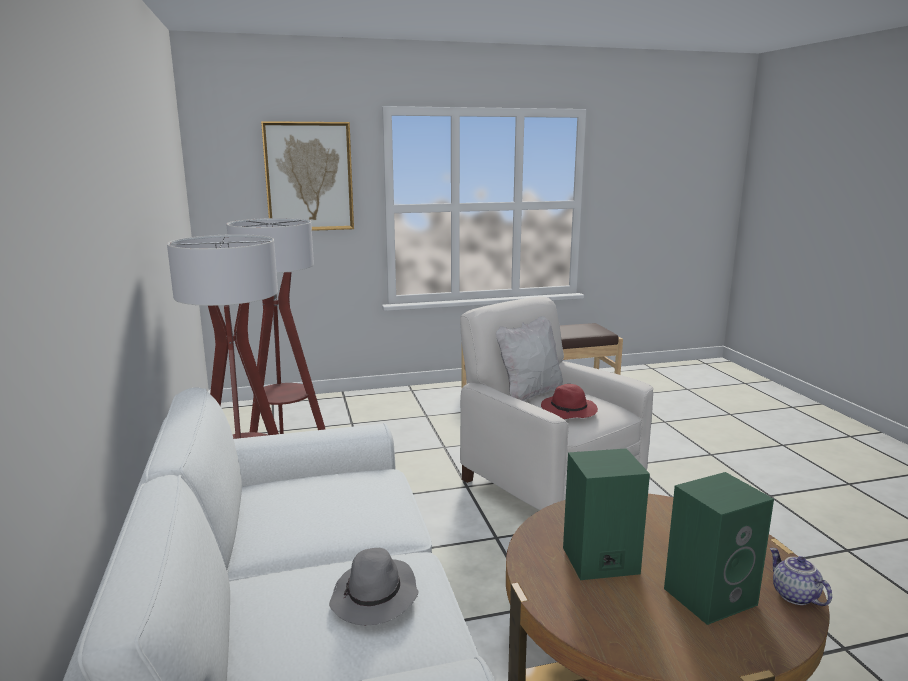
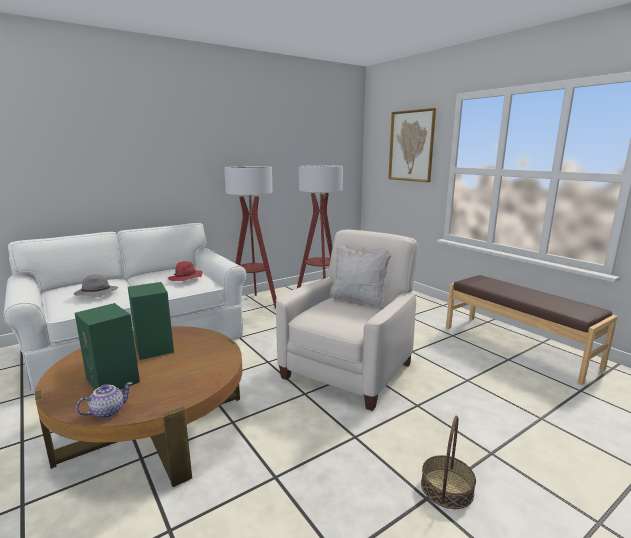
camera: 70 degrees right, 0 degrees up
red hat [541,384,598,419] -> red hat moved to [168,261,203,281]
none -> basket [421,416,476,509]

